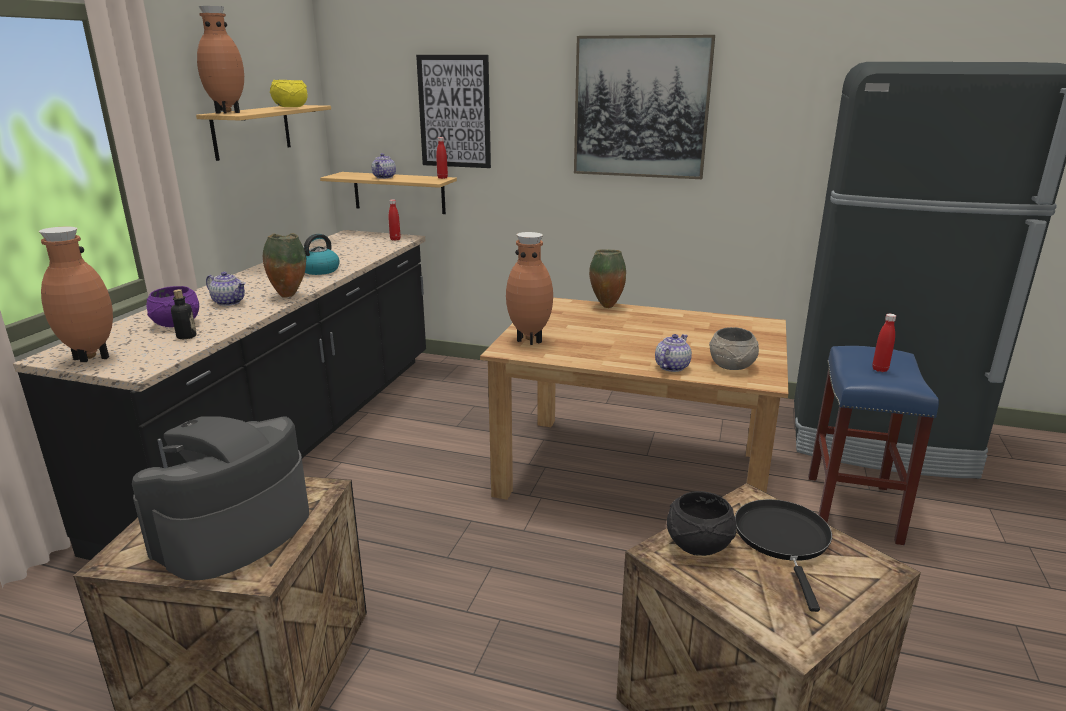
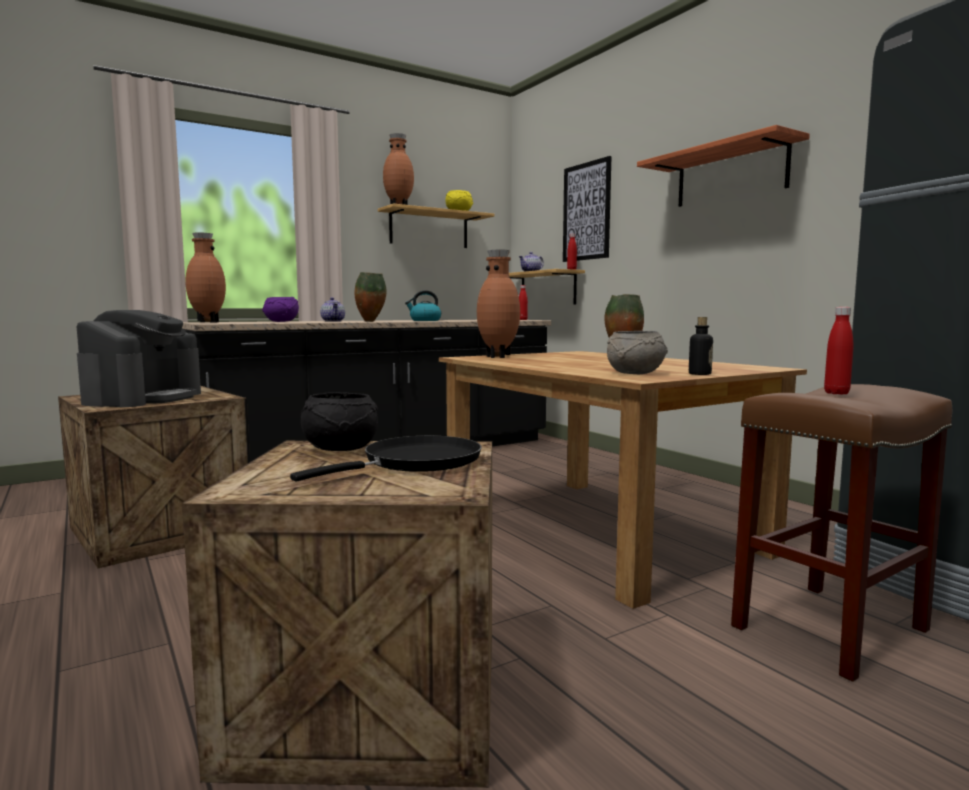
camera: 40 degrees right, 15 degrees down
coffee machine [132,416,309,580] -> coffee machine turned 120 degrees clockwise [76,310,201,407]
bottle [171,289,196,339] -> bottle moved to [689,317,713,375]
picture [574,35,715,179] -> shelf [637,125,810,207]
teapot [655,334,692,372] -> none
blue stool [808,346,939,545] -> brown stool [731,384,952,682]

